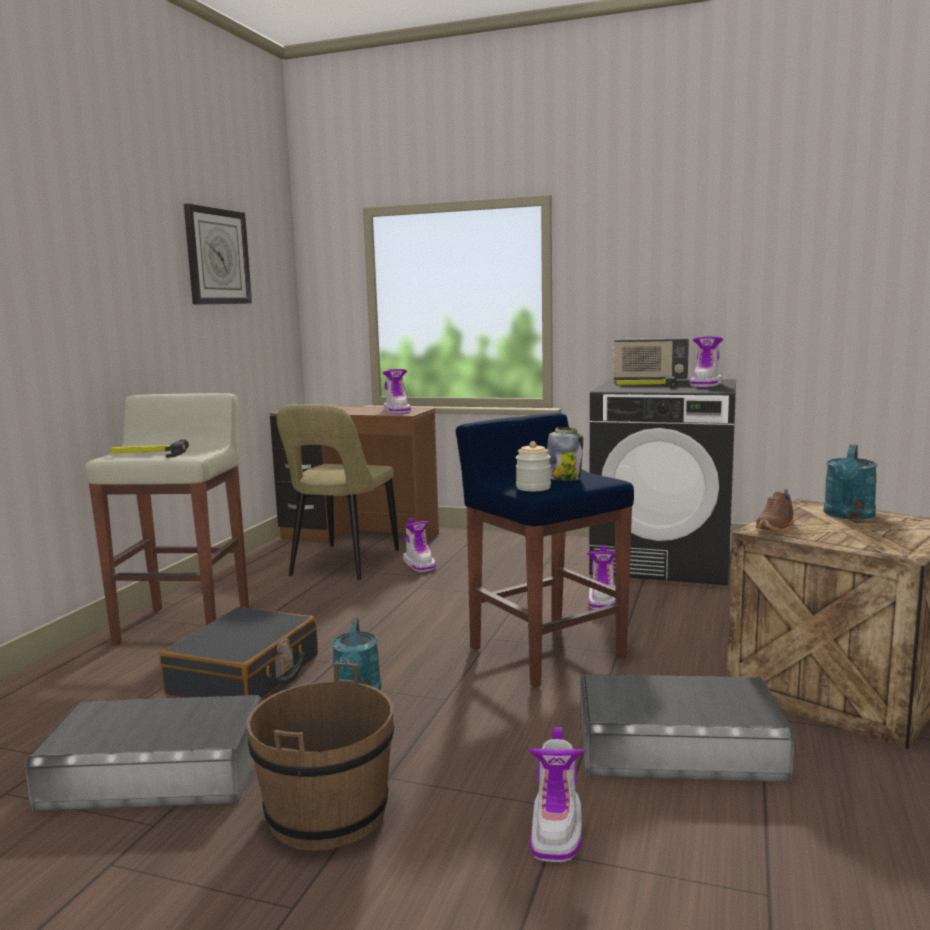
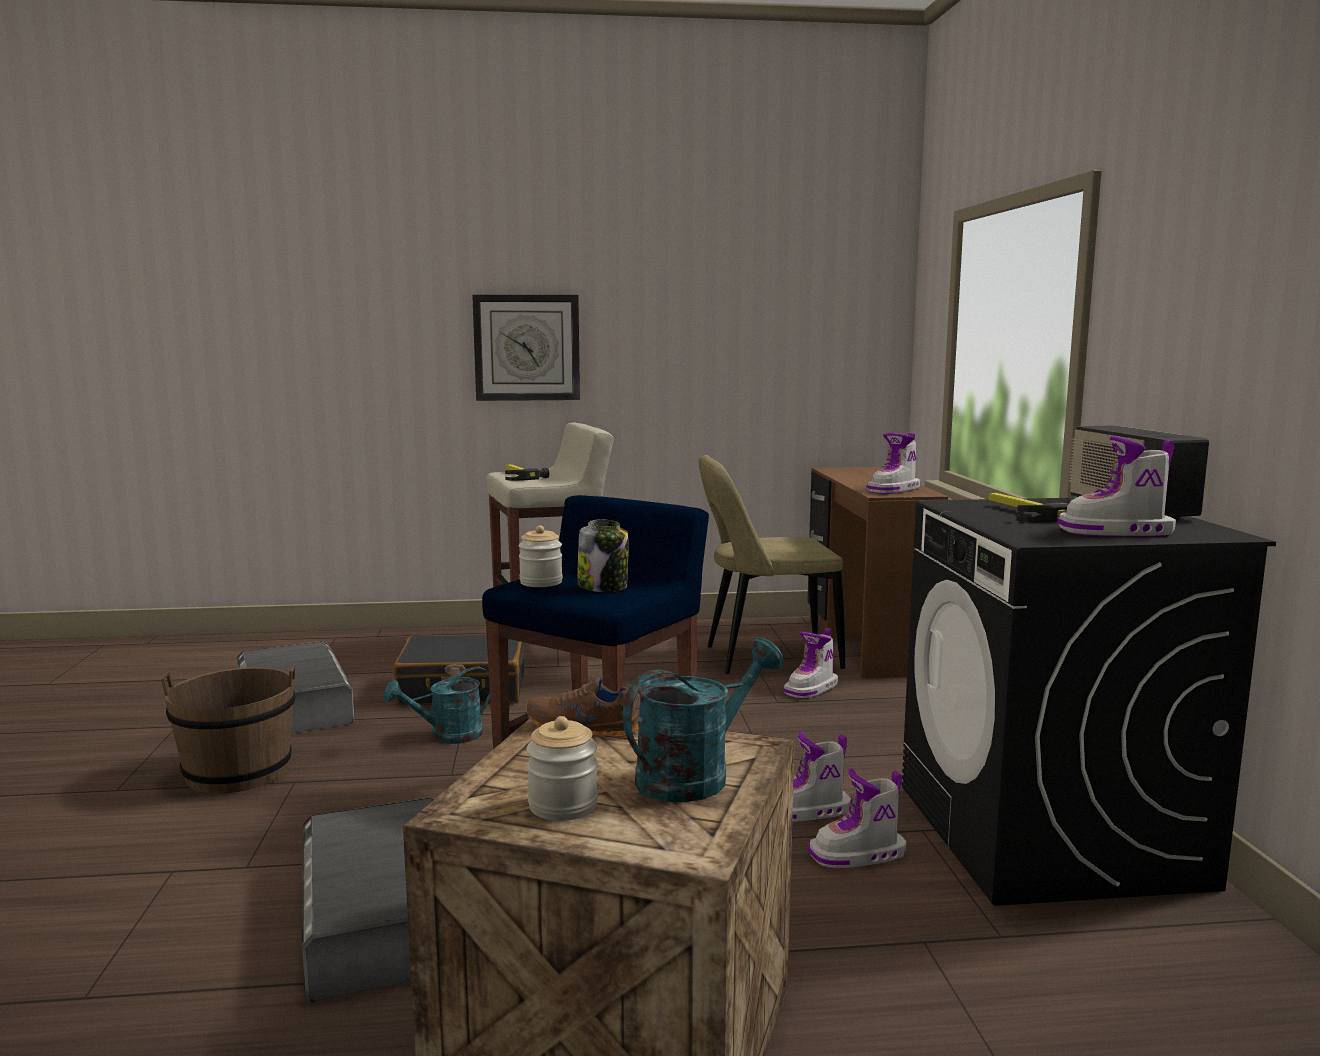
camera: 65 degrees right, 0 degrees up
wall clock [184,204,252,305] -> wall clock moved to [472,294,580,401]
boot [528,727,585,862] -> boot moved to [808,768,906,868]
turquoise watering can [823,444,878,520] -> turquoise watering can turned 135 degrees clockwise [623,638,783,802]
none -> jar [527,716,598,821]

